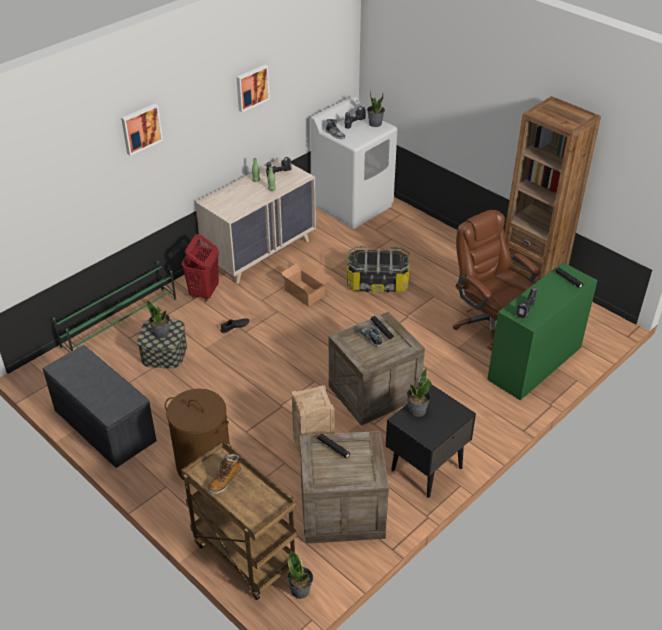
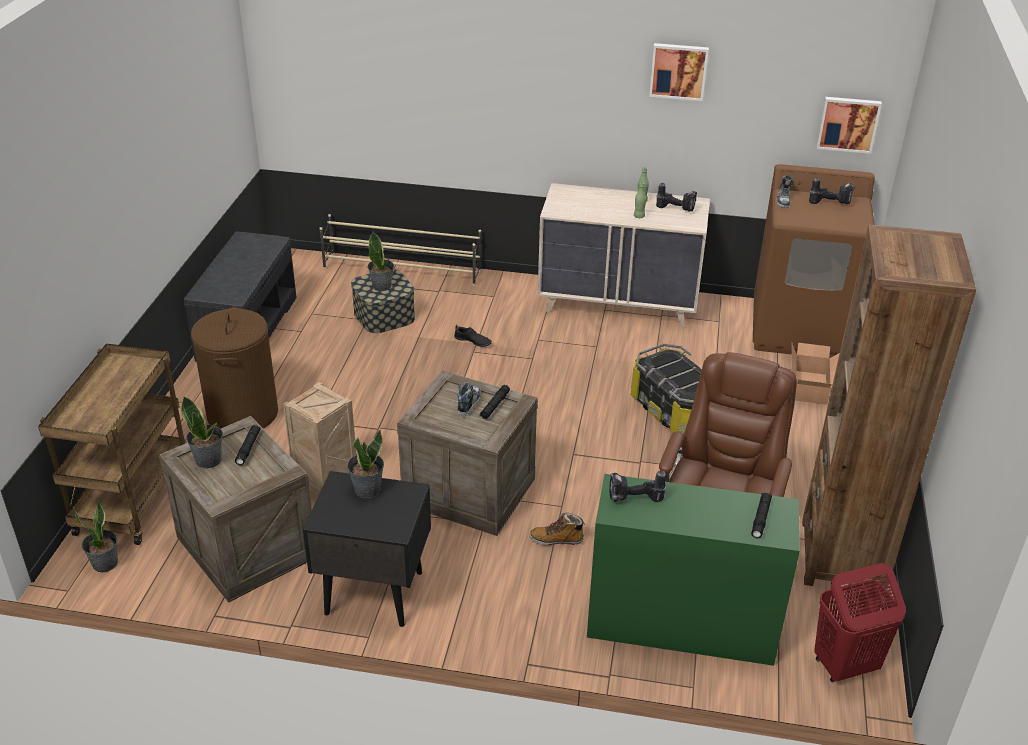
camera: 55 degrees right, 5 degrees down
green shoe rack [53,261,176,352] -> beige shoe rack [320,214,481,286]
picture [121,104,163,156] -> picture moved to [816,97,882,154]
red laundry basket [182,234,219,302] -> red laundry basket moved to [814,563,906,682]
boot [208,454,241,494] -> boot moved to [530,512,586,546]
cardboard box [281,261,330,306] -> cardboard box moved to [791,343,840,405]
white washing machine [310,96,397,229] -> brown washing machine [753,164,875,358]
potted plant [367,91,385,127] -> potted plant moved to [181,396,223,468]

